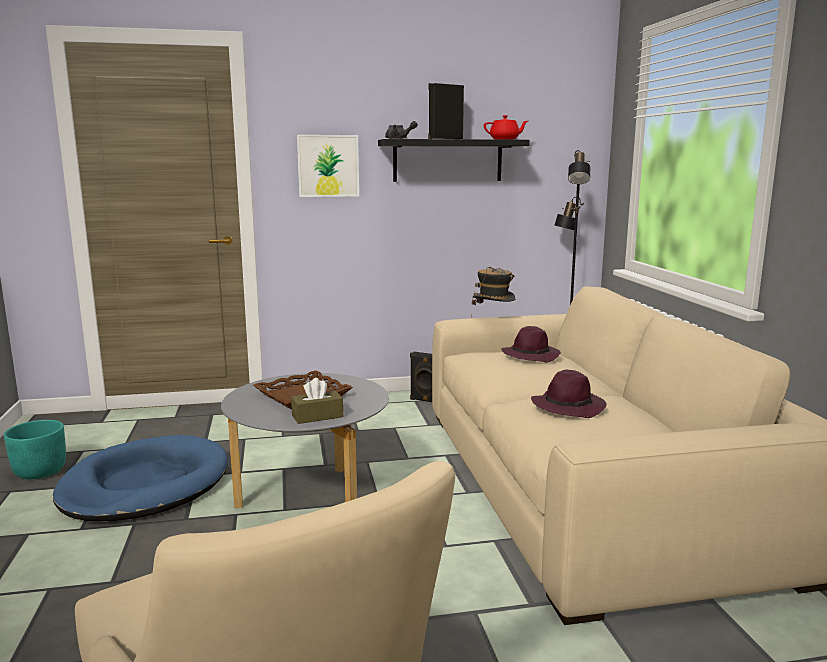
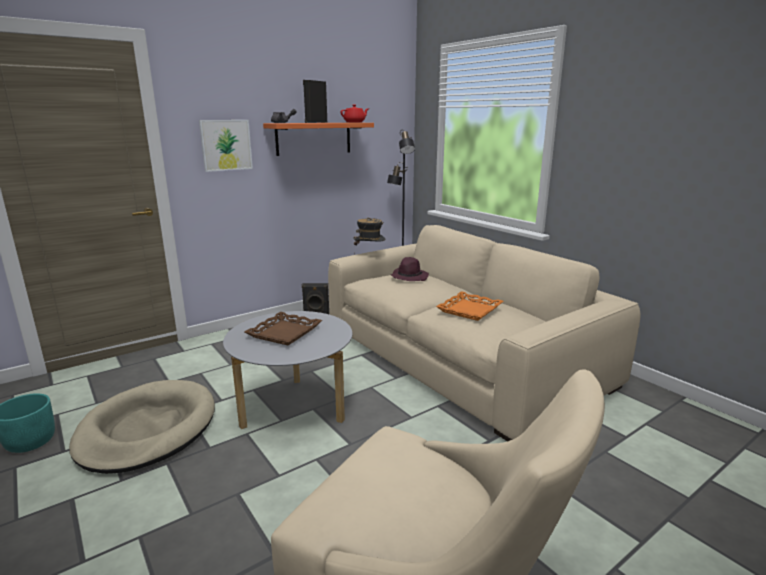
camera: 25 degrees left, 5 degrees up
blue dog bed [53,435,228,521] -> beige dog bed [69,380,215,474]
brown tissue box [291,378,343,424] -> none
black shelf [378,139,529,182] -> orange shelf [263,123,374,156]
purple hat [531,370,607,418] -> orange tray [436,291,503,321]

